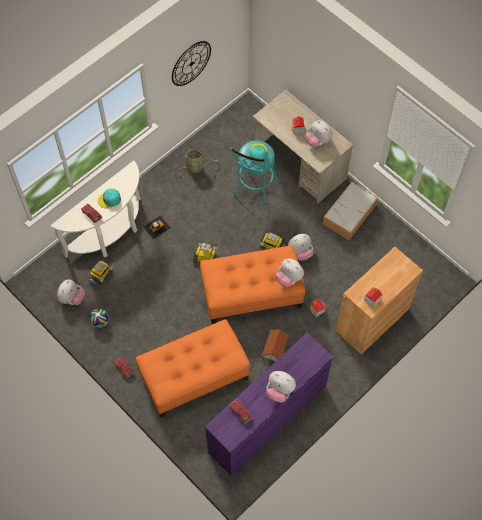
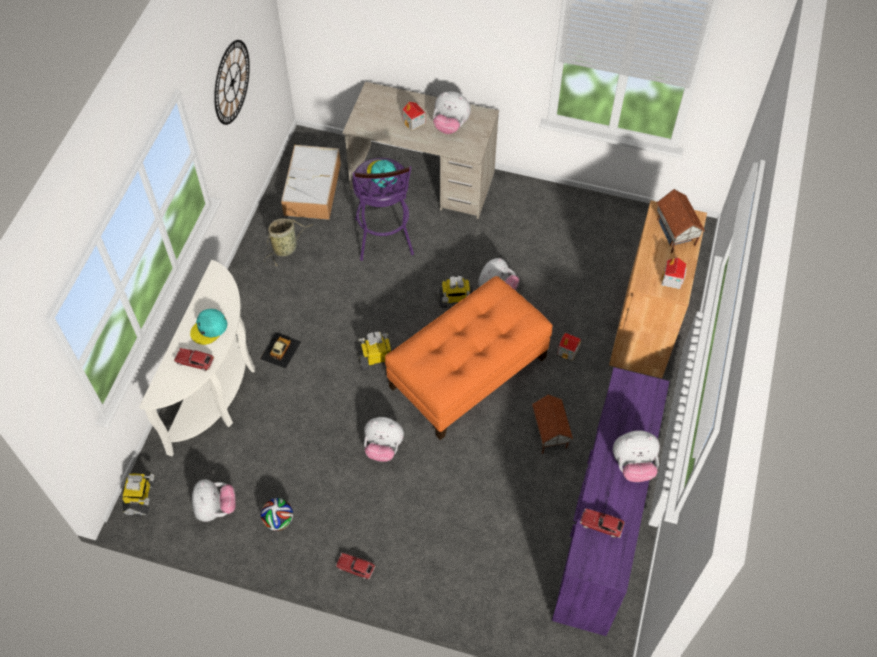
camera: 30 degrees left, 5 degrees down
toy robot [88,260,113,287] -> toy robot moved to [123,473,155,516]
orange ottoman [136,319,250,417] -> none
turquoise stool [231,140,278,207] -> purple stool [352,158,414,261]
plush toy [276,259,304,287] -> plush toy moved to [364,417,404,462]
storage box [323,182,378,240] -> storage box moved to [281,145,341,220]
none -> toy house [656,189,705,253]

